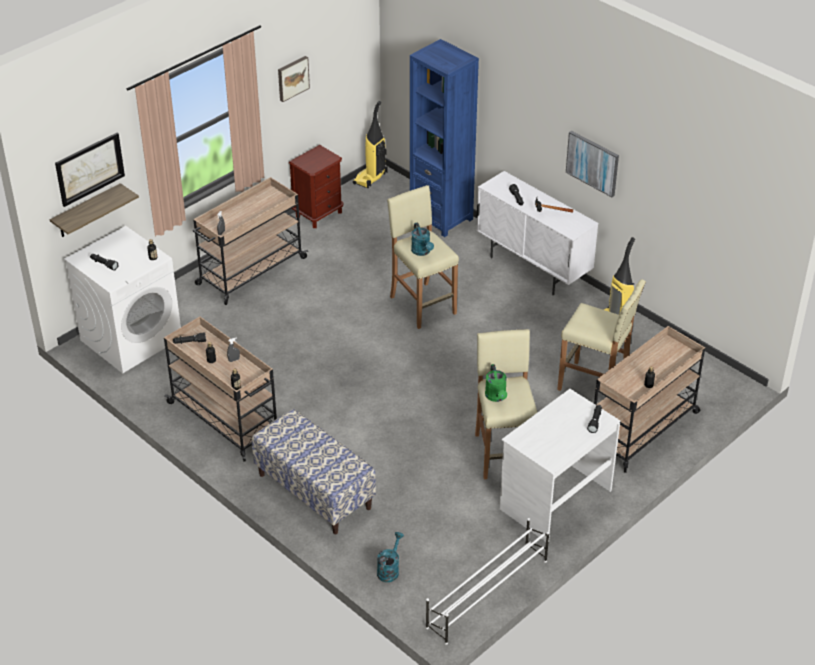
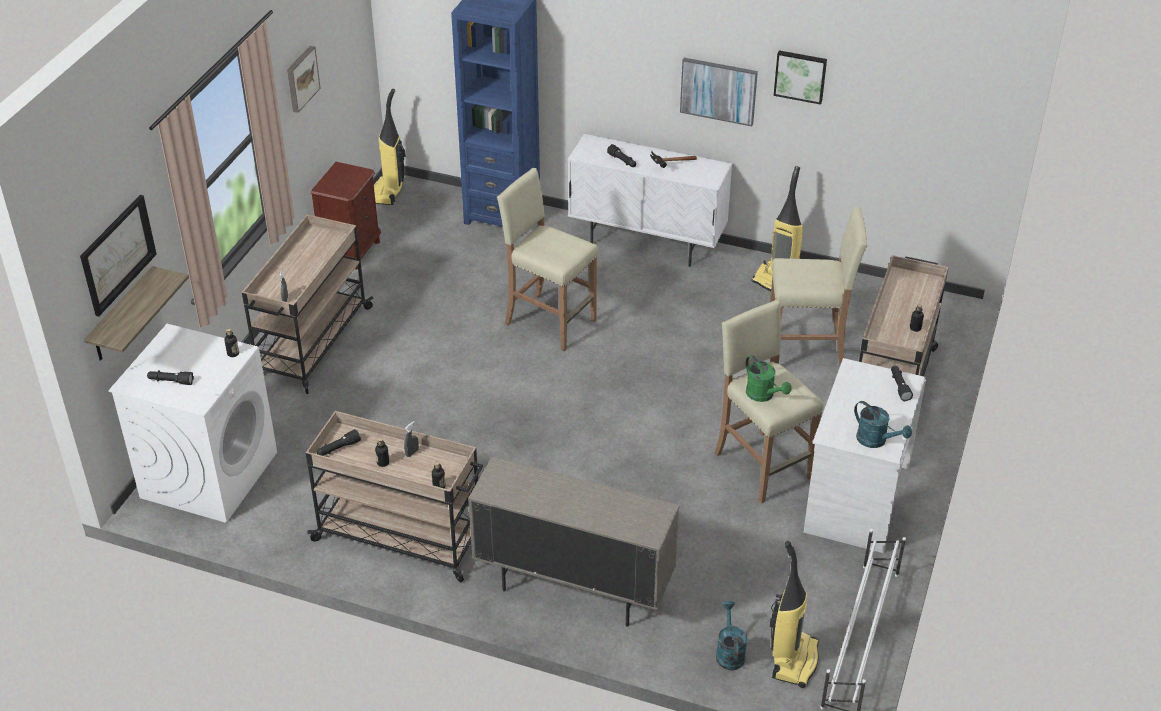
camera: 25 degrees left, 0 degrees up
bench [252,409,376,534] -> beige cabinet [468,456,680,627]
turquoise watering can [411,223,434,256] -> turquoise watering can moved to [854,401,912,448]
none -> vacuum cleaner [770,541,819,688]
none -> picture [774,50,827,105]

